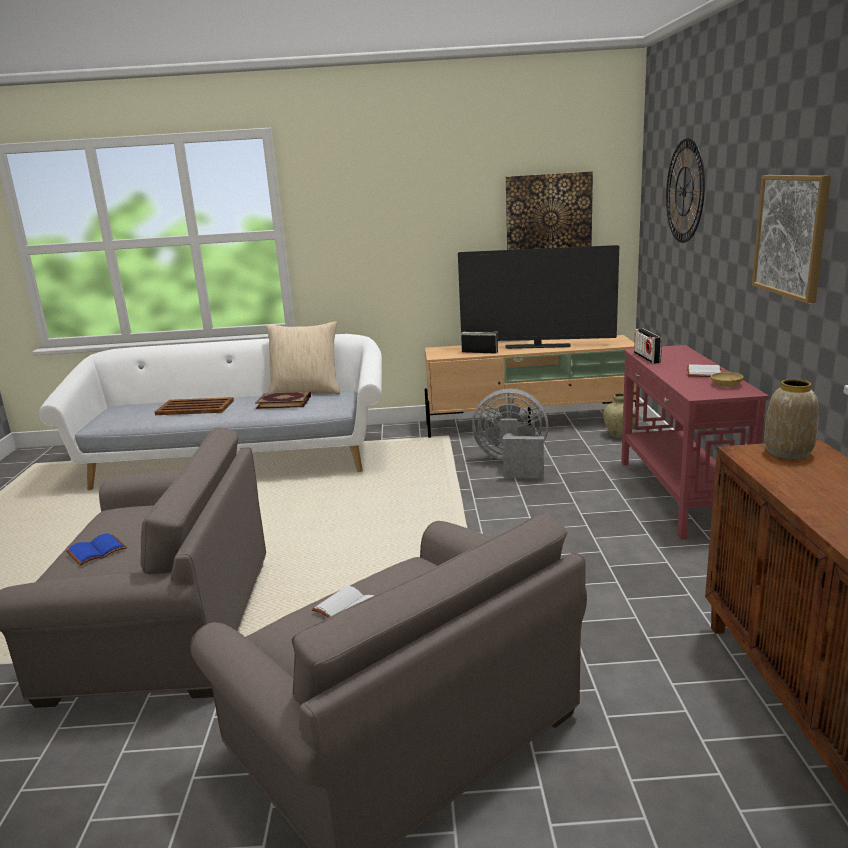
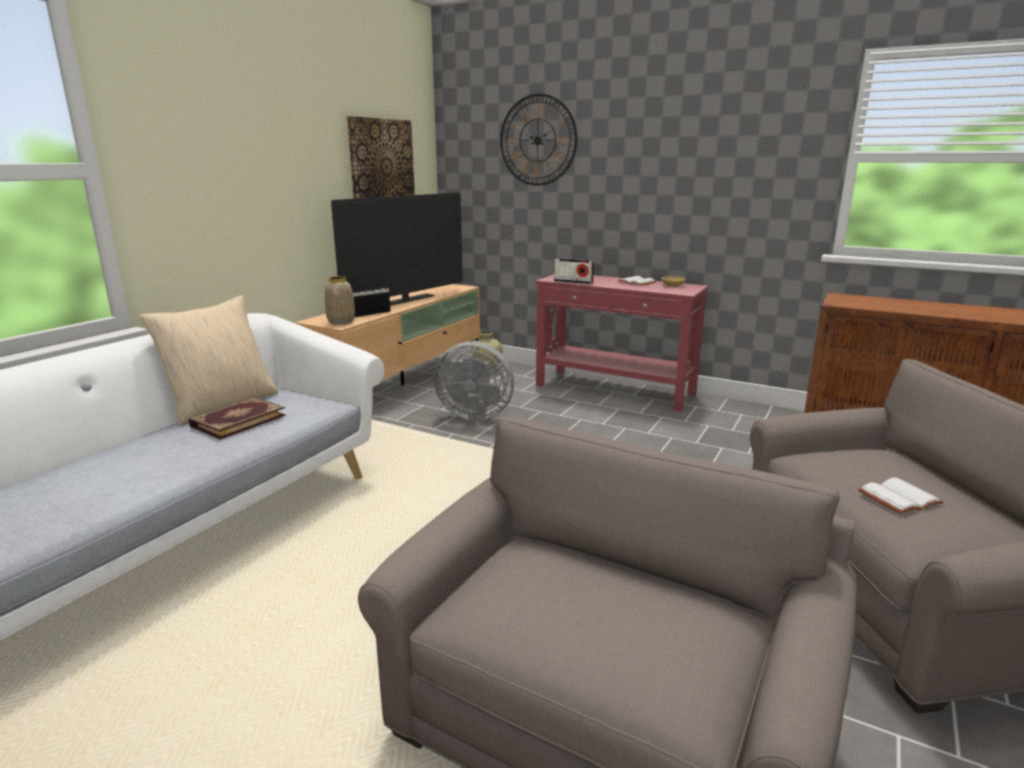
camera: 60 degrees left, 0 degrees up
blue book [66,533,127,566] -> none
brown tray [155,397,234,415] -> none
grey fan [472,389,549,478] -> grey fan turned 120 degrees counterclockwise [434,341,514,421]
picture [752,175,831,304] -> none
vase [764,379,819,459] -> vase moved to [325,276,355,325]

